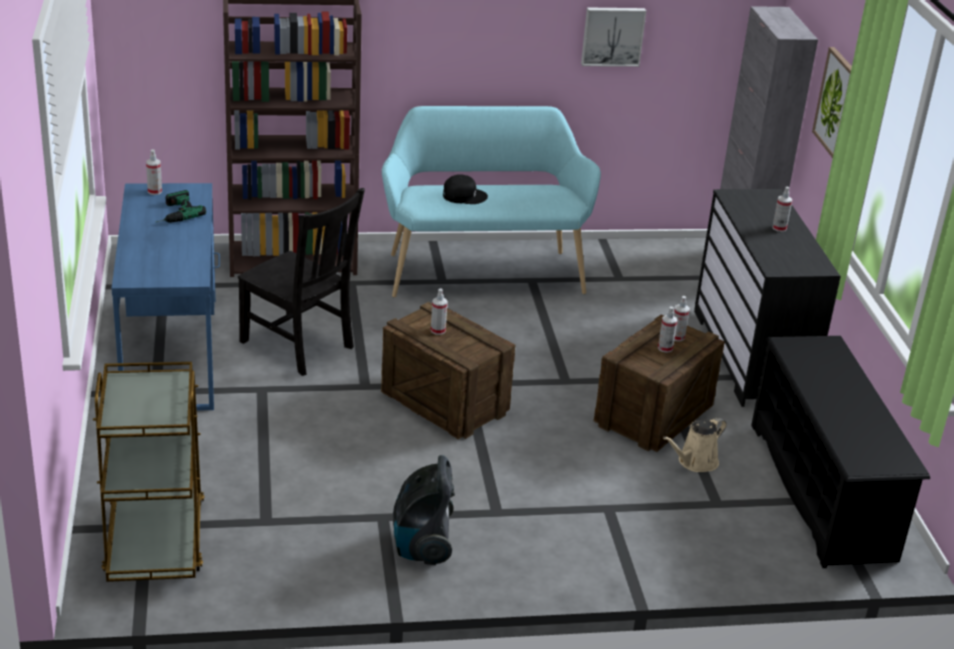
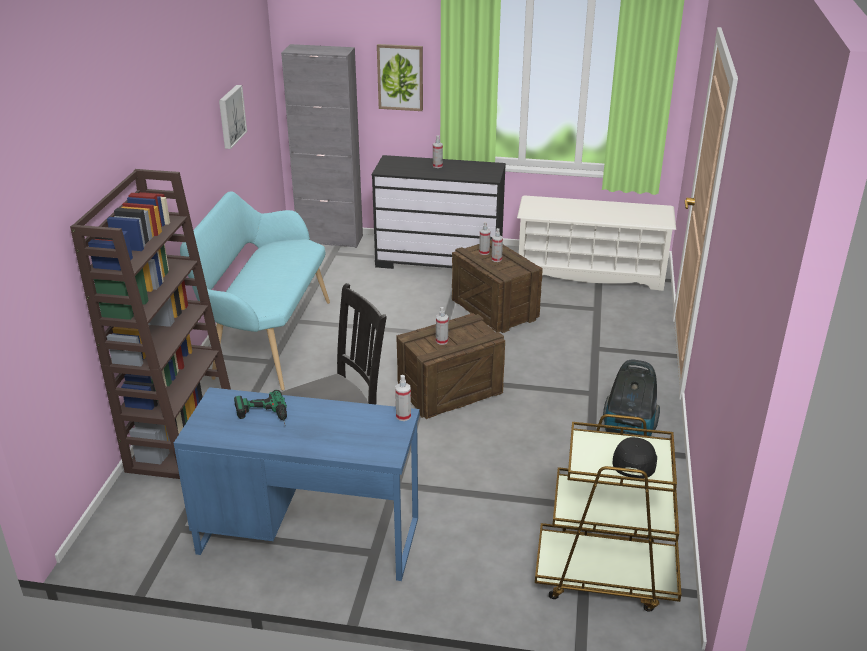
camera: 70 degrees left, 0 degrees up
spray bottle [146,149,162,195] -> spray bottle moved to [395,375,411,421]
black cap [443,174,488,204] -> black cap moved to [613,437,657,479]
beige watering can [663,417,727,472] -> none
black shoe rack [751,336,930,568] -> white shoe rack [517,195,676,291]

